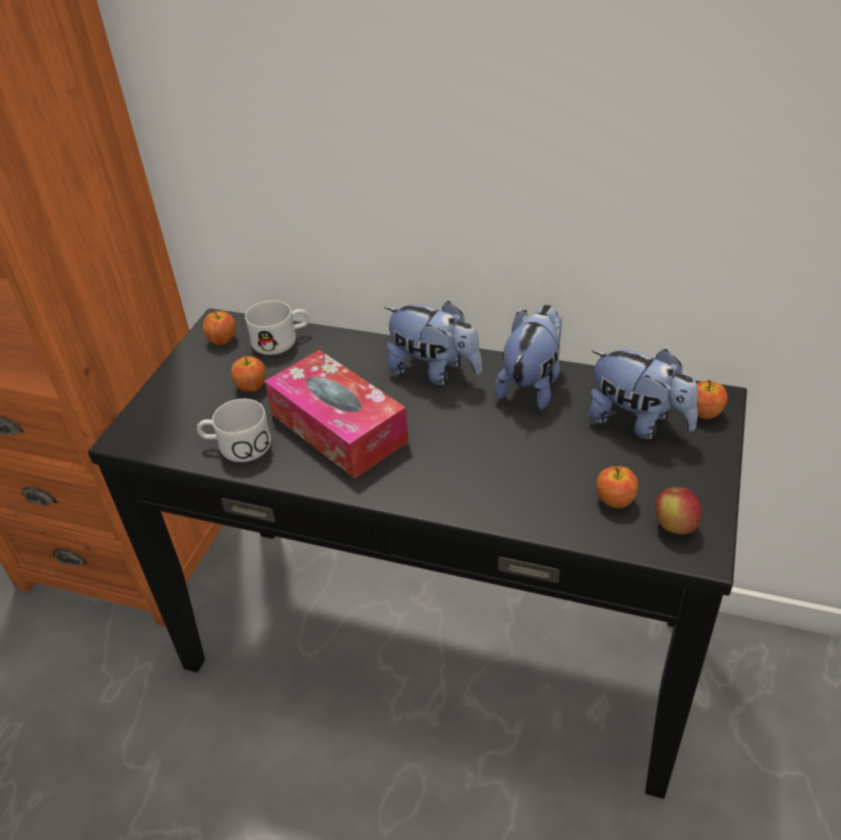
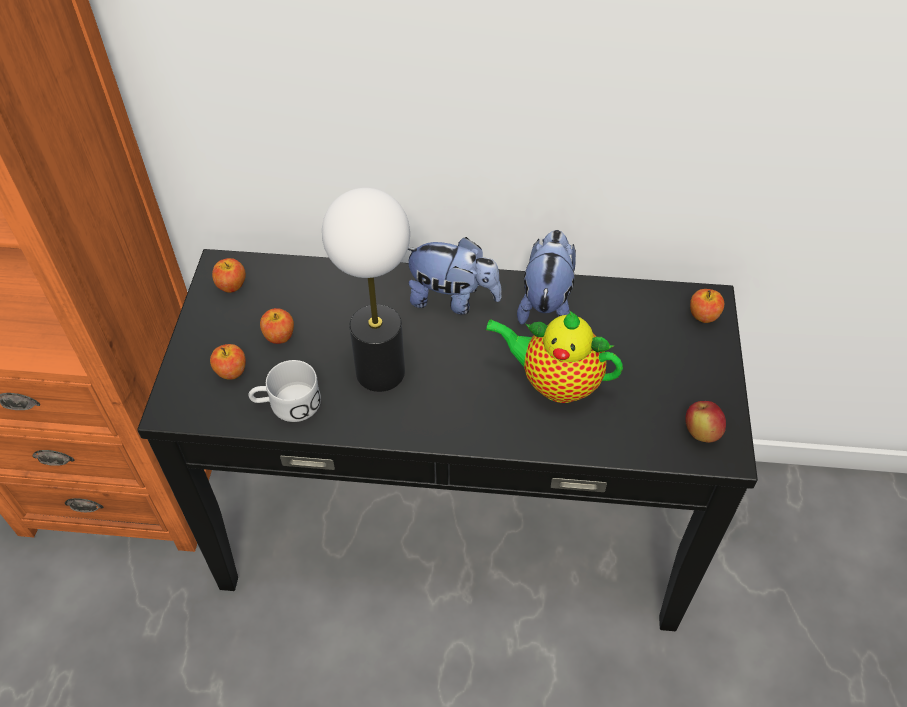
camera: 15 degrees left, 10 degrees up
white mug [245,300,309,355] -> none
tissue box [265,350,409,479] -> table lamp [322,188,410,392]
plush toy [588,349,698,440] -> none
apple [596,466,638,509] -> apple moved to [210,344,246,380]
none -> teapot [485,311,623,403]

